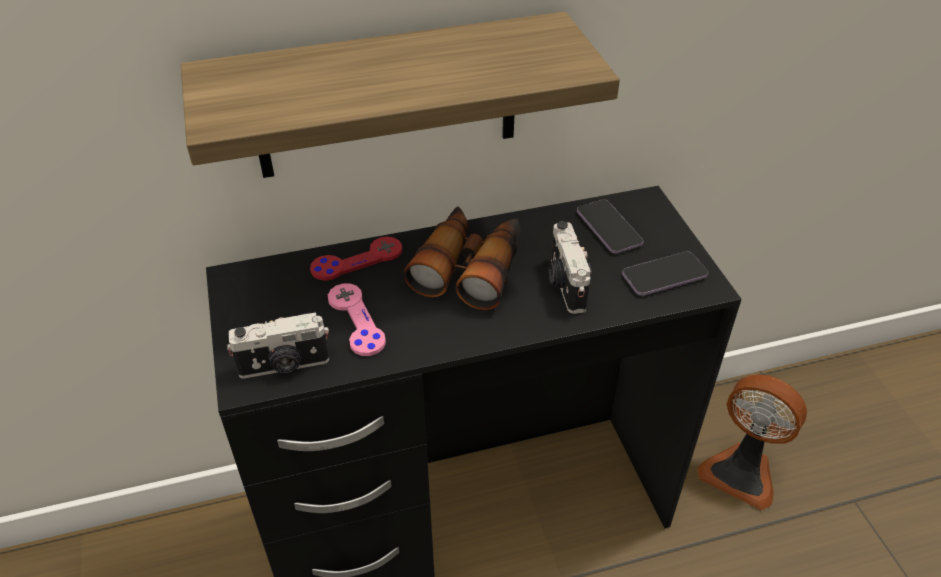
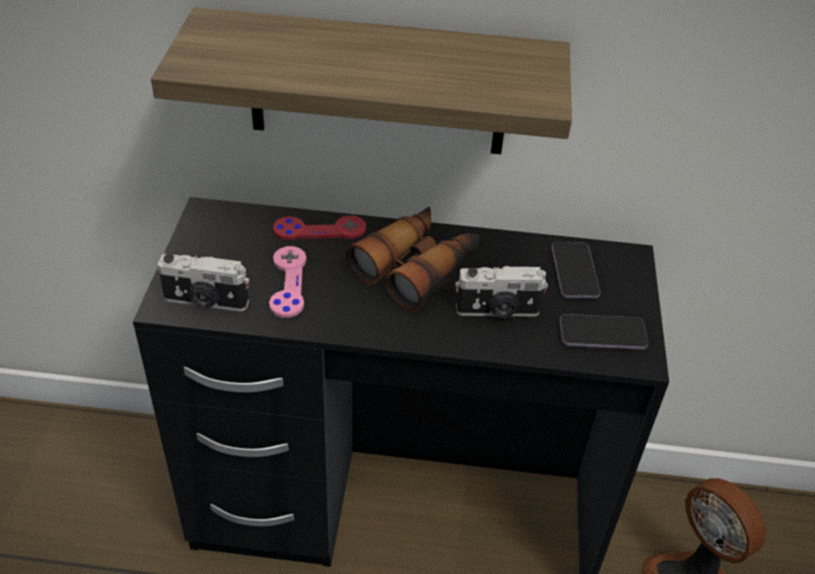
camera: 20 degrees right, 0 degrees up
camera [549,221,591,314] -> camera turned 105 degrees counterclockwise [455,266,548,318]

